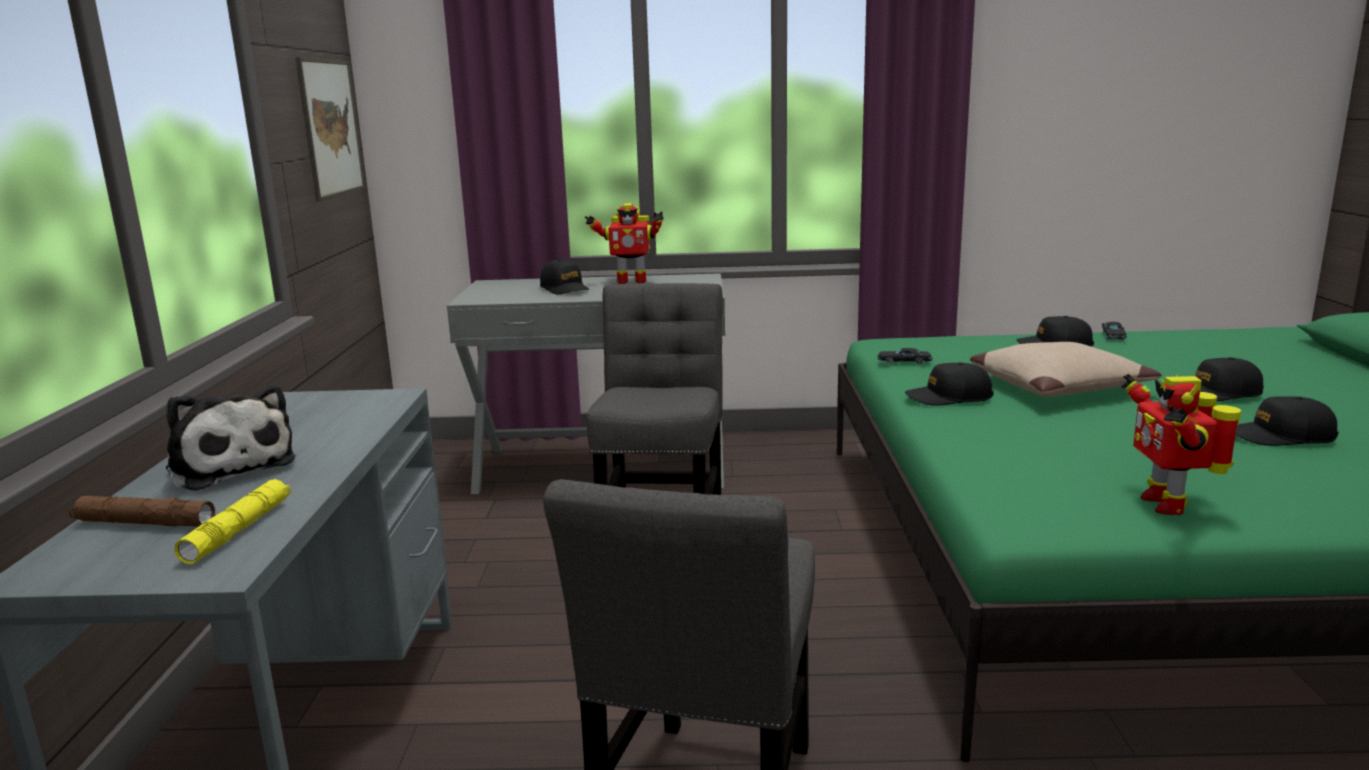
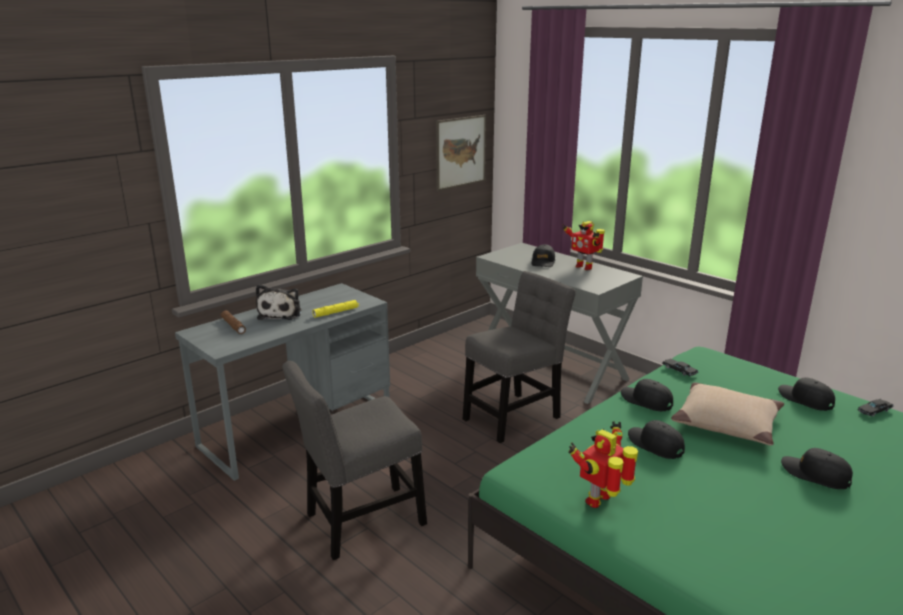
camera: 45 degrees right, 5 degrees up
yellow flashlight [174,479,291,564] -> yellow flashlight moved to [312,300,359,318]
black cap [1236,396,1339,446] -> black cap moved to [628,420,685,459]

